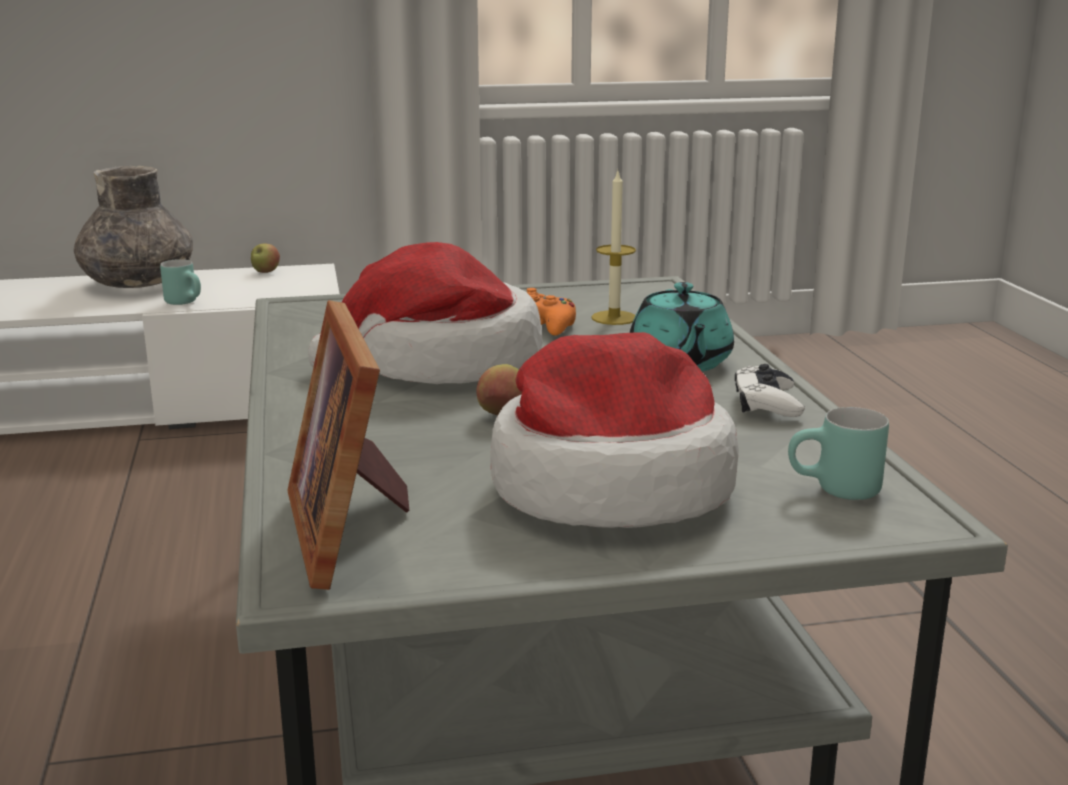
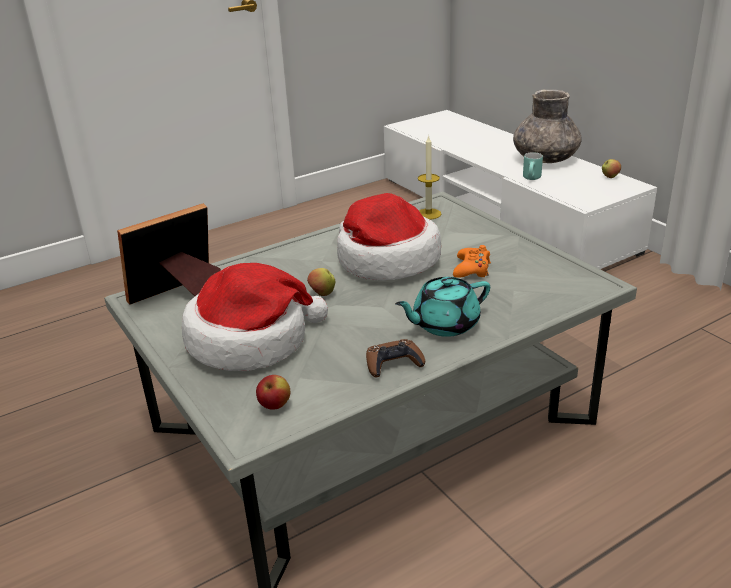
camera: 70 degrees right, 10 degrees up
candle [591,171,636,325] -> candle moved to [418,135,441,220]
white game controller [735,364,805,417] -> brown game controller [366,339,425,378]
turquoise mug [788,407,889,500] -> apple [256,375,290,410]

